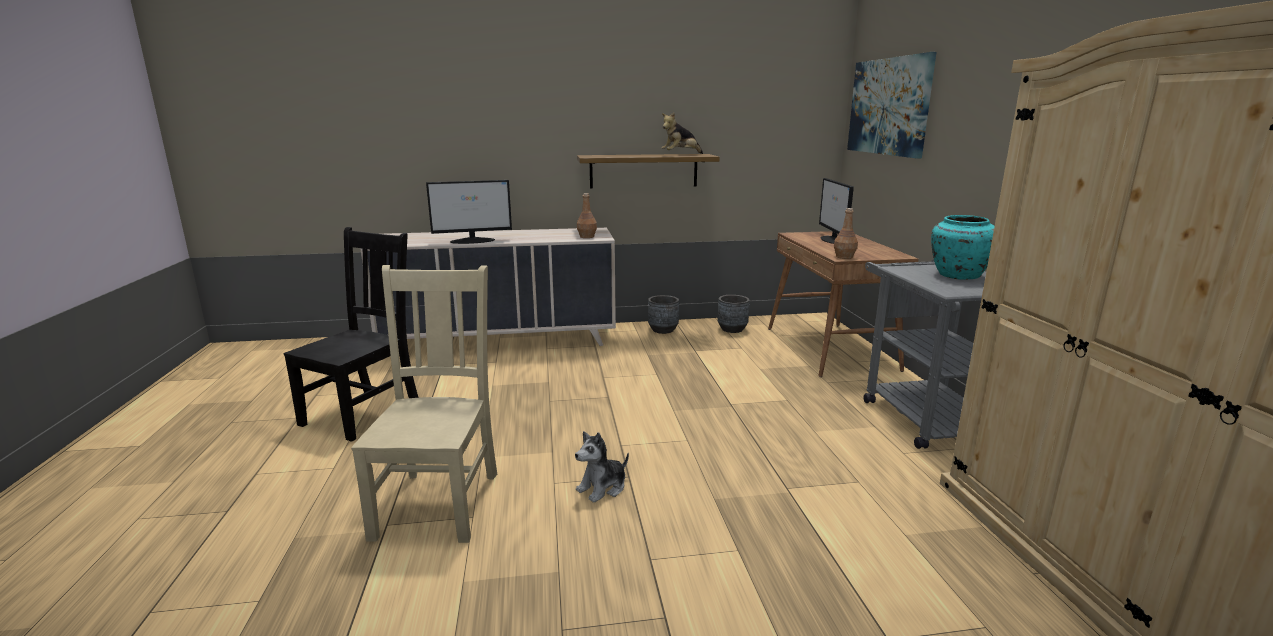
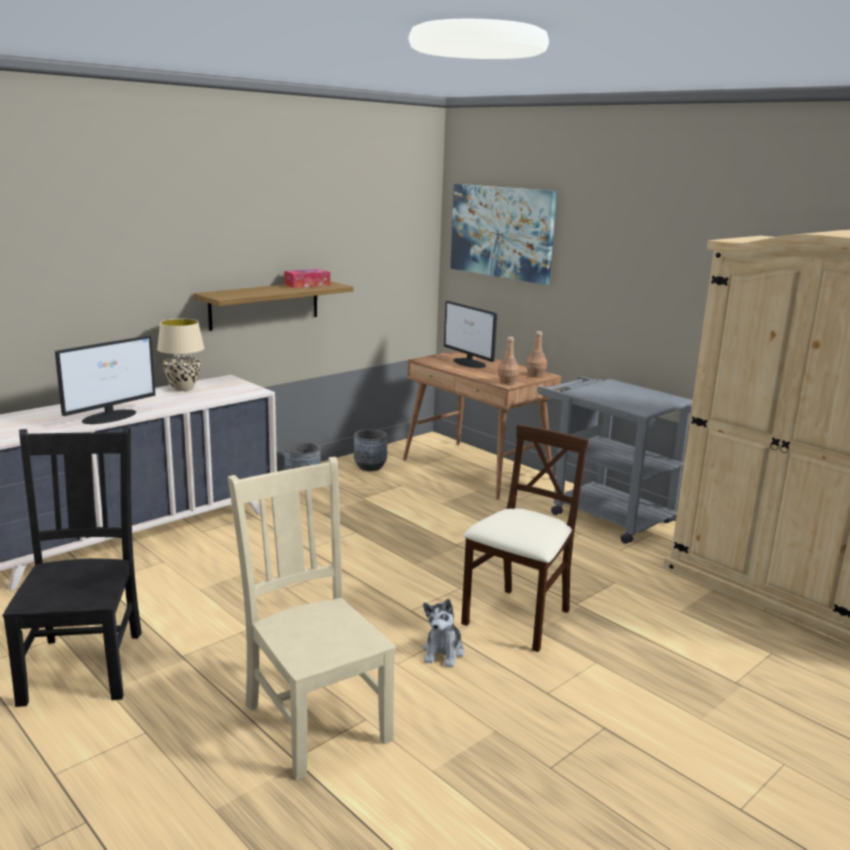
camera: 35 degrees left, 0 degrees up
brown bottle [577,193,597,238] -> brown bottle moved to [526,331,547,377]
plush toy [661,112,703,154] -> tissue box [284,269,330,288]
turquoise vase [931,215,995,280] -> none
none -> beige table lamp [157,319,205,391]
none -> beige chair [461,424,589,652]

